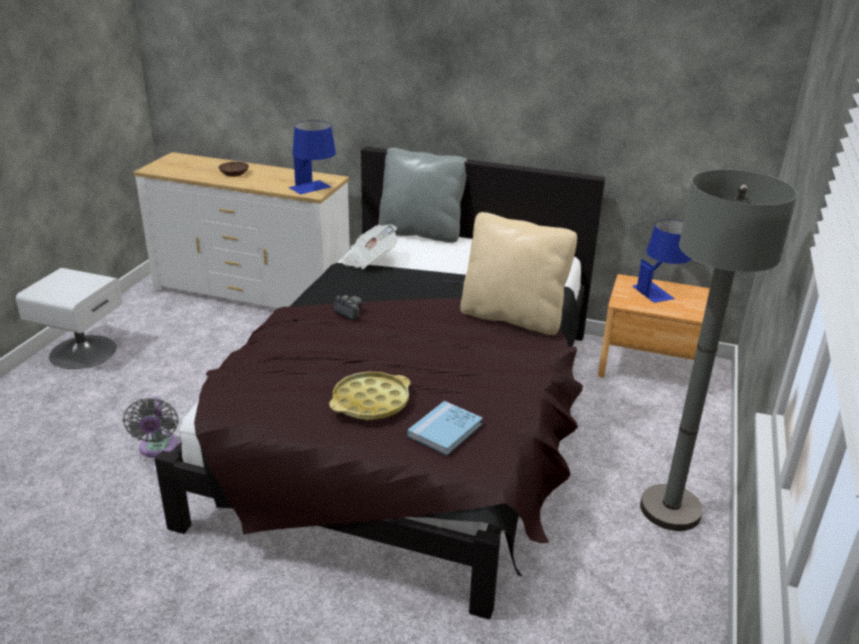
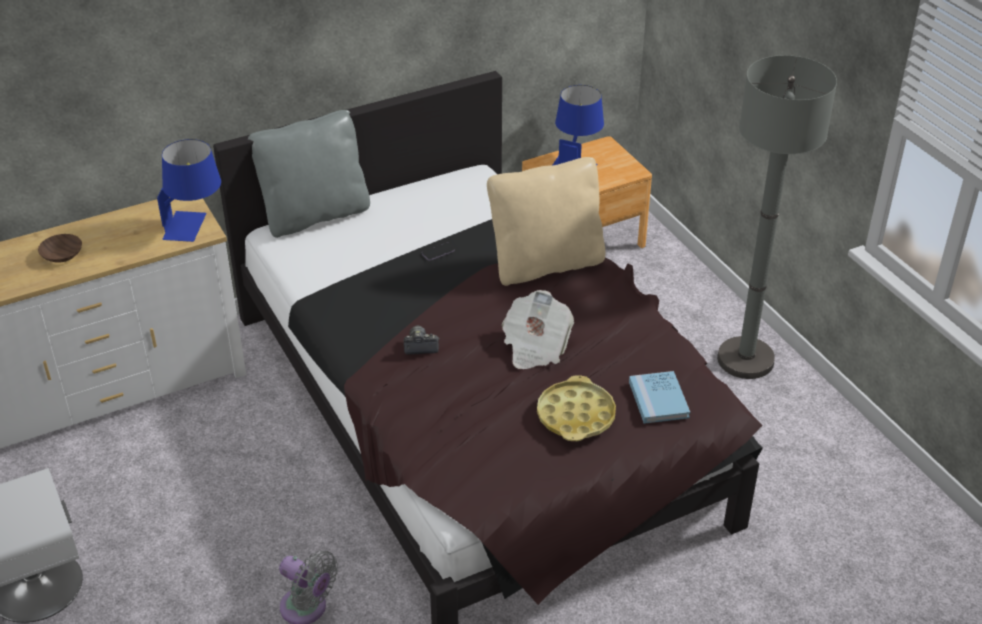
camera: 45 degrees left, 10 degrees up
newspaper [341,225,398,269] -> newspaper moved to [502,290,574,369]

